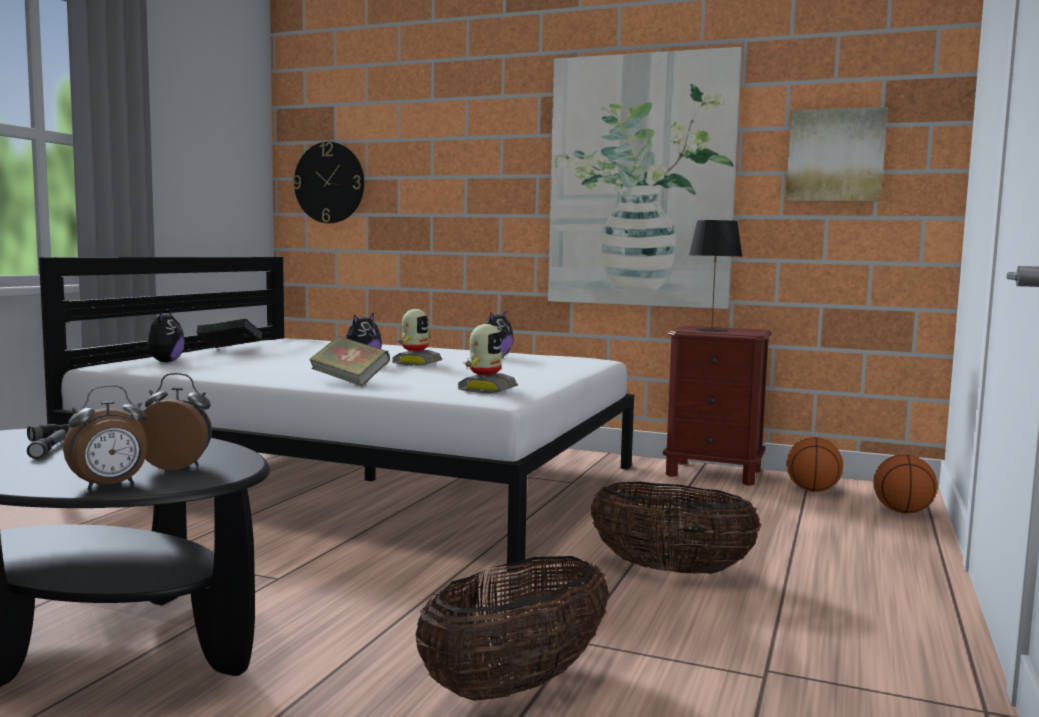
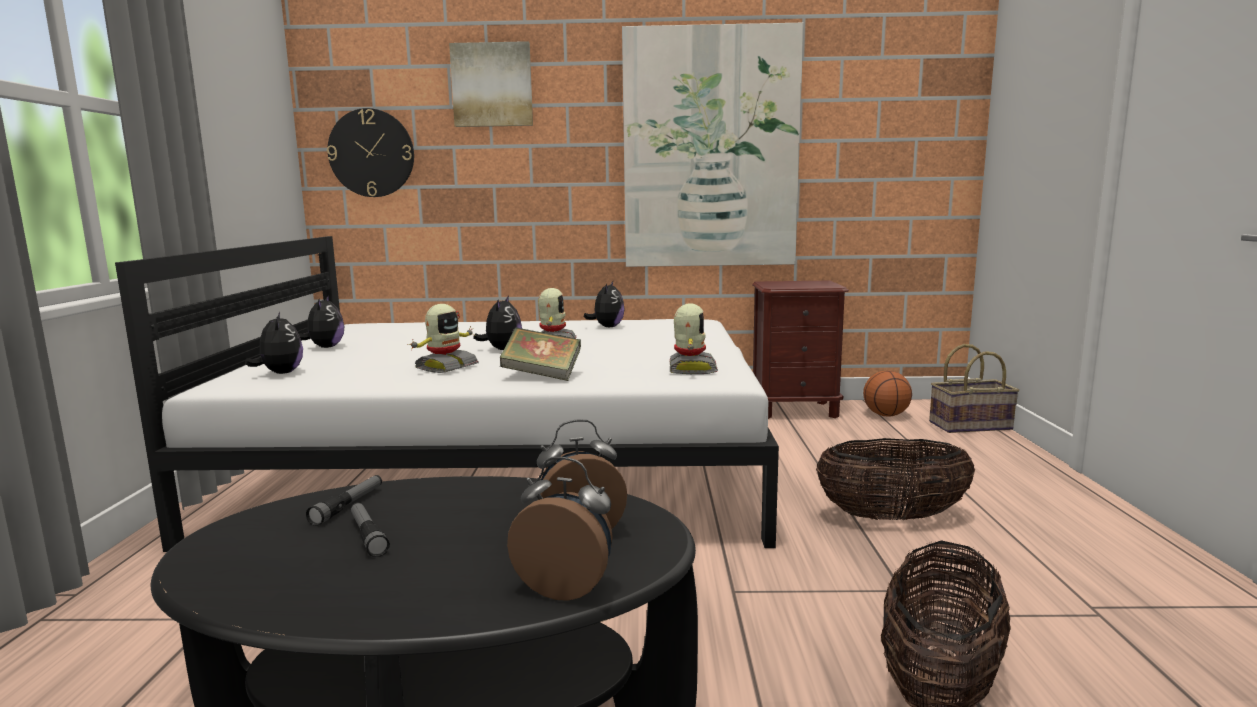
camera: 20 degrees left, 5 degrees up
alarm clock [63,385,147,490] -> alarm clock turned 105 degrees counterclockwise [507,457,613,601]
book [197,319,262,348] -> plush toy [298,295,344,348]
black table lamp [689,220,742,332] -> none
picture [786,107,888,201] -> picture moved to [449,41,533,127]
basketball [873,454,938,513] -> basket [929,344,1019,433]
none -> toy robot [407,304,479,373]

